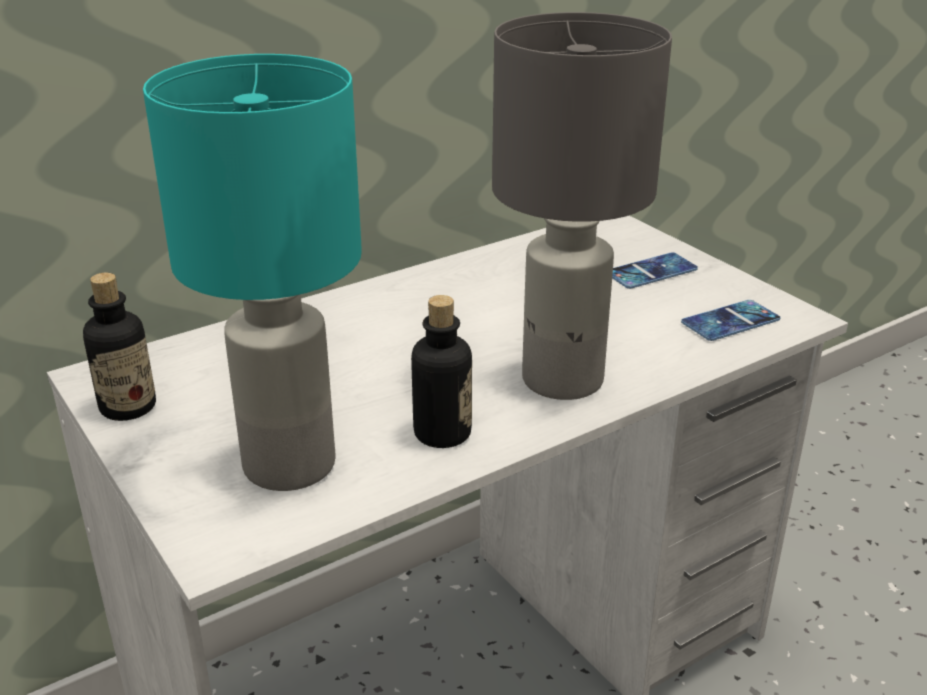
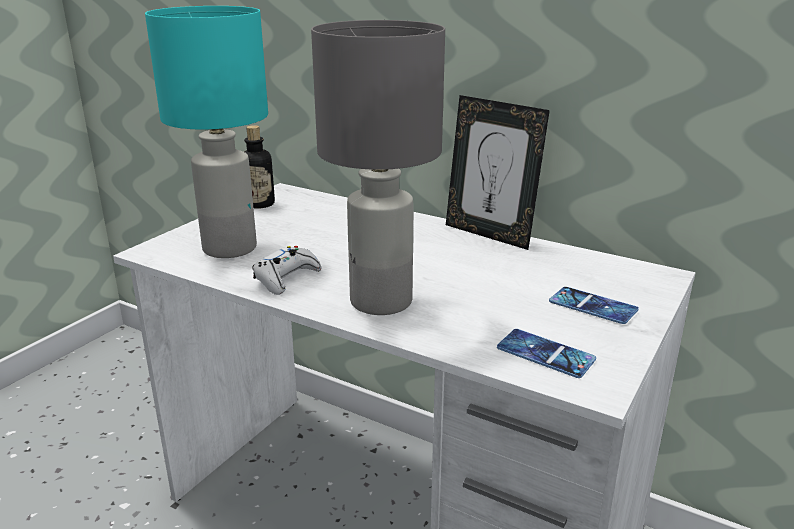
camera: 65 degrees right, 5 degrees down
bottle [411,295,472,448] -> white game controller [252,246,321,295]
none -> picture frame [446,95,550,250]

